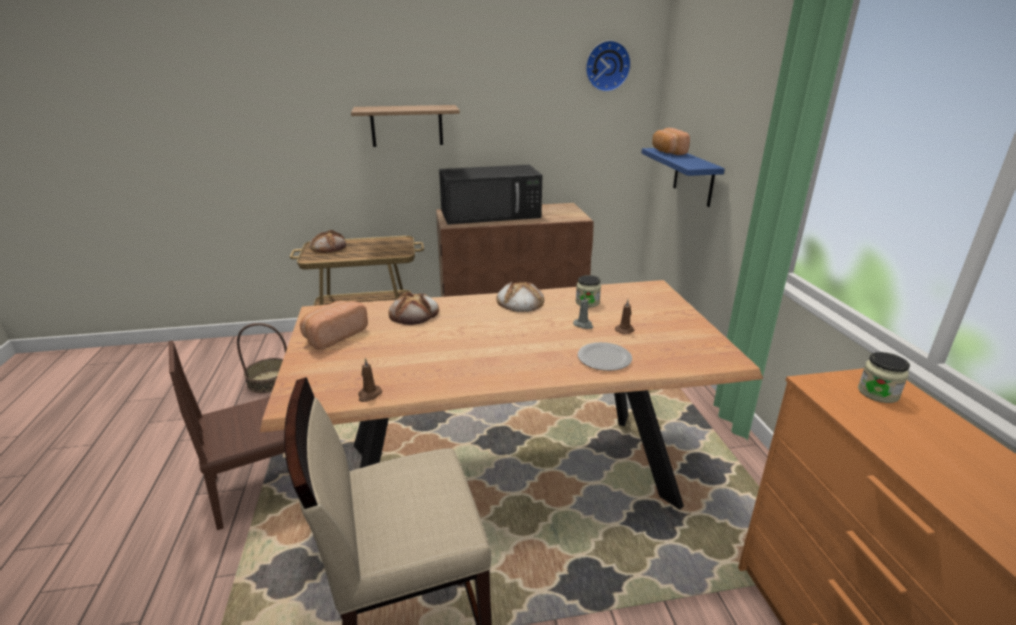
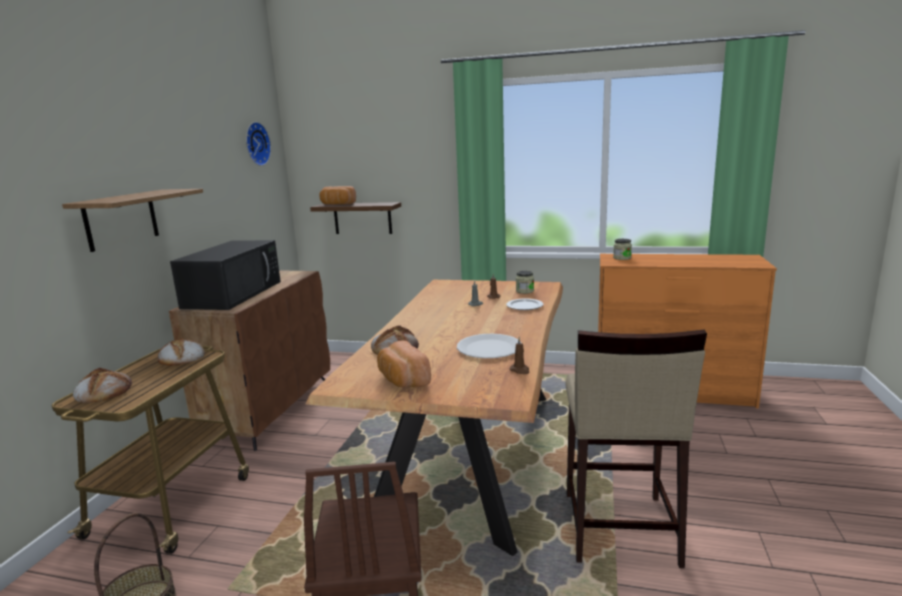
camera: 65 degrees left, 10 degrees down
bread [496,281,544,312] -> bread moved to [158,338,205,366]
jar [576,275,601,307] -> jar moved to [516,271,534,294]
blue shelf [642,148,725,207] -> brown shelf [310,202,401,234]
none -> white plate [457,334,521,358]

